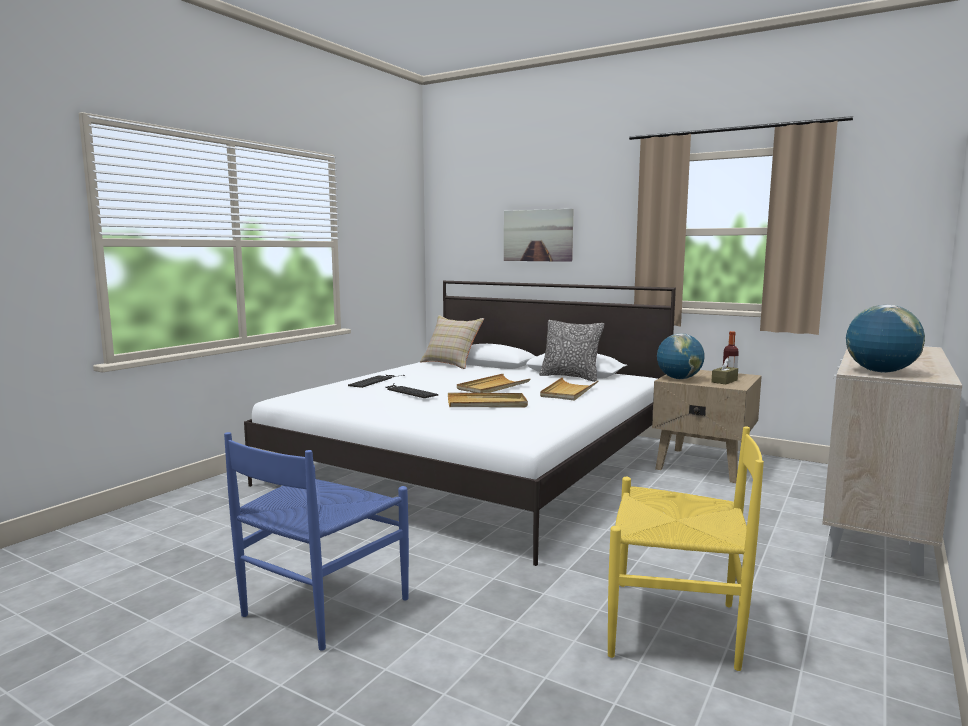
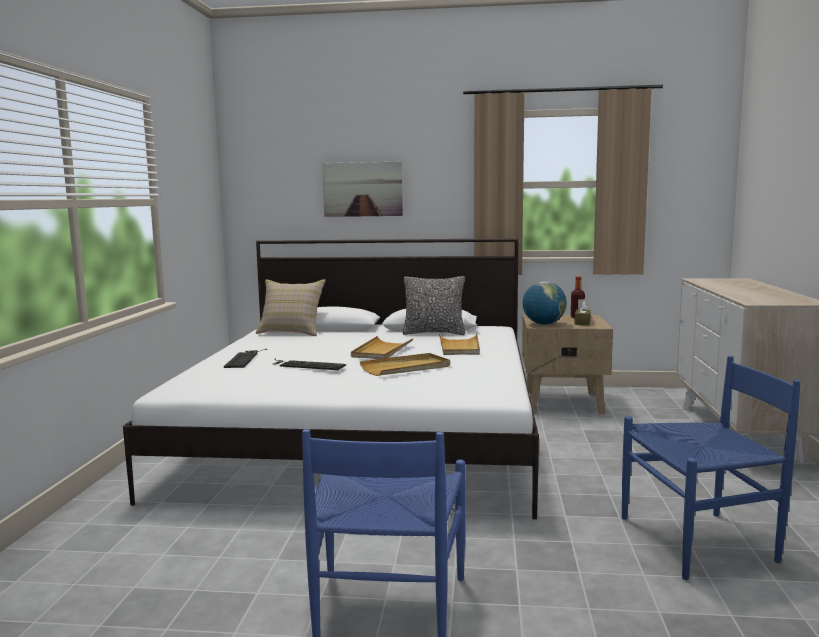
camera: 25 degrees left, 0 degrees up
yellow chair [608,426,764,671] -> blue chair [622,356,801,580]
globe [846,305,925,373] -> none

